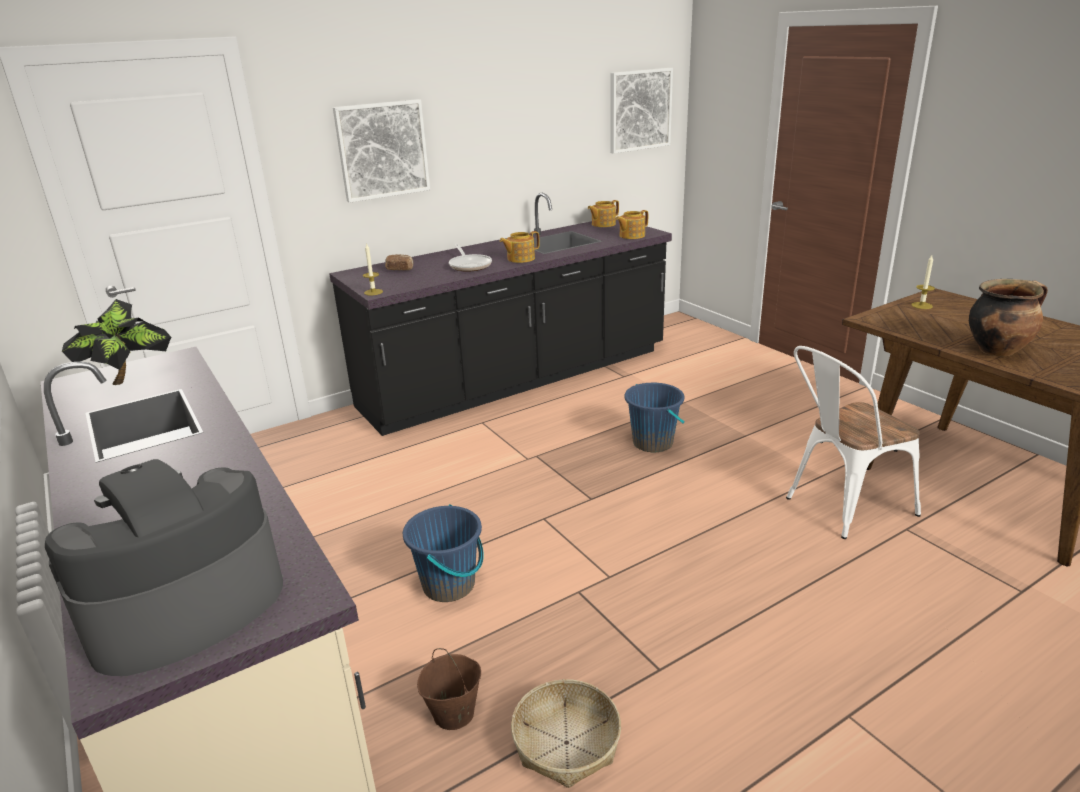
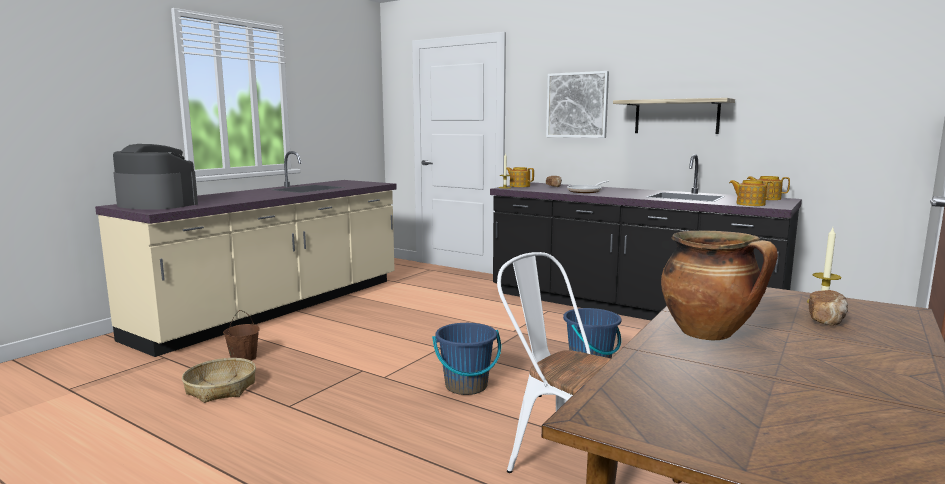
camera: 65 degrees right, 15 degrees down
potted plant [62,299,171,385] -> none
blue bucket [403,504,484,602] -> blue bucket moved to [432,323,501,395]
teapot [500,231,540,263] -> teapot moved to [507,167,534,187]
picture [610,68,673,154] -> none
none -> shelf [613,98,735,134]
none -> bread [808,290,848,325]

